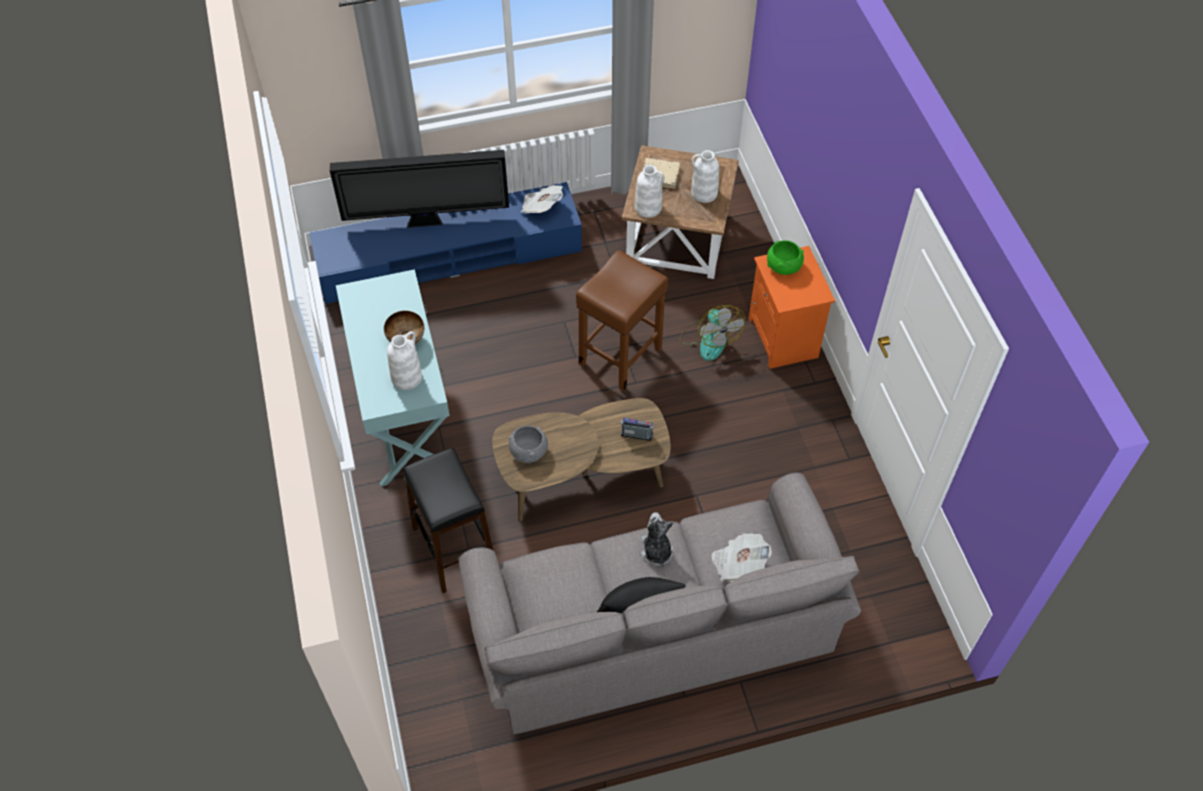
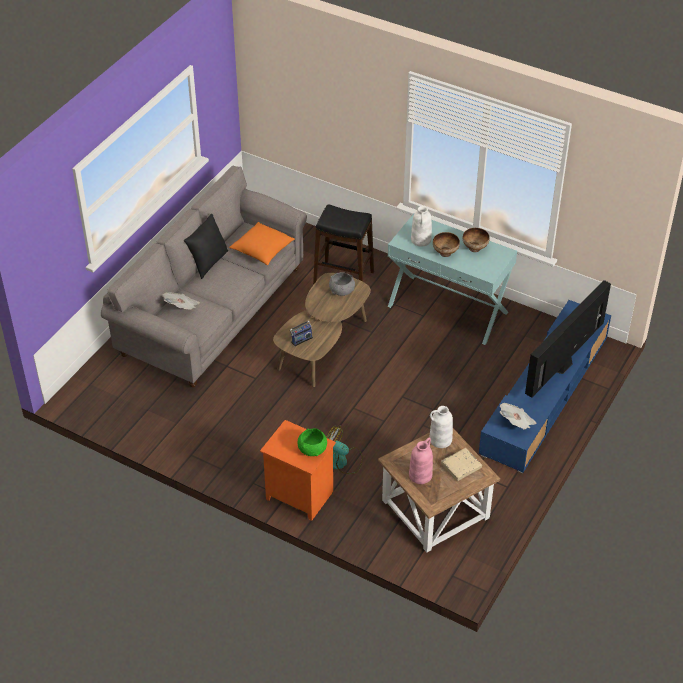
camera: 135 degrees right, 10 degrees down
brown stool [576,250,668,391] -> none
plush toy [641,512,674,567] -> none
white vase [691,150,719,203] -> pink vase [409,438,433,484]
none -> orange pillow [229,222,295,265]
none -> bowl [462,228,490,252]

